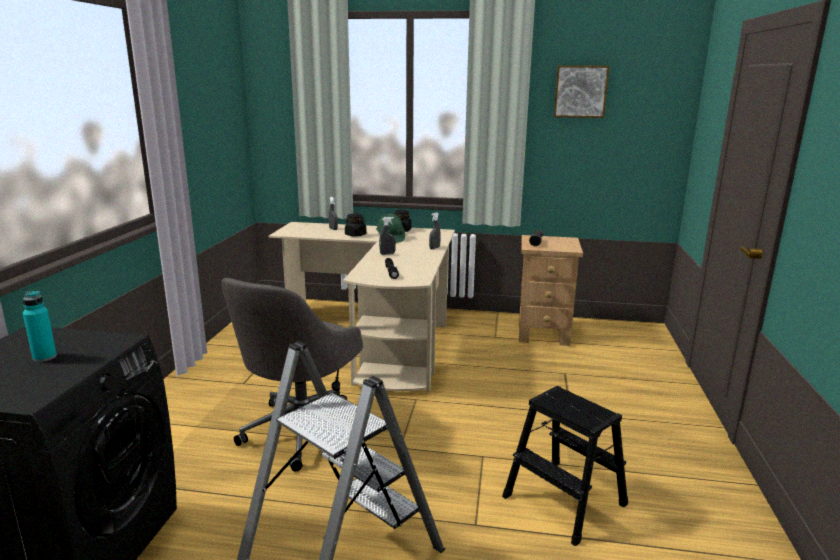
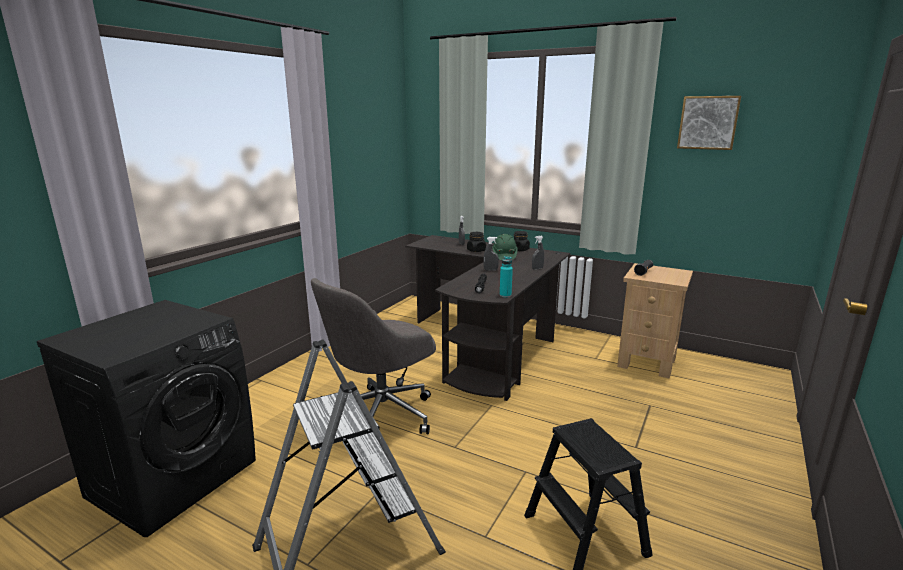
camera: 20 degrees right, 0 degrees up
turquoise bottle [23,291,57,362] -> turquoise bottle moved to [500,256,513,297]
beige desk [269,222,455,393] -> black desk [405,235,570,401]

